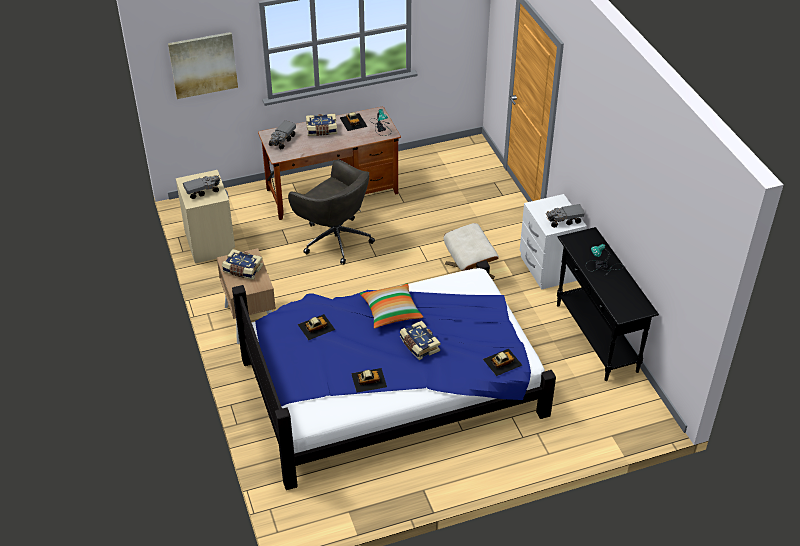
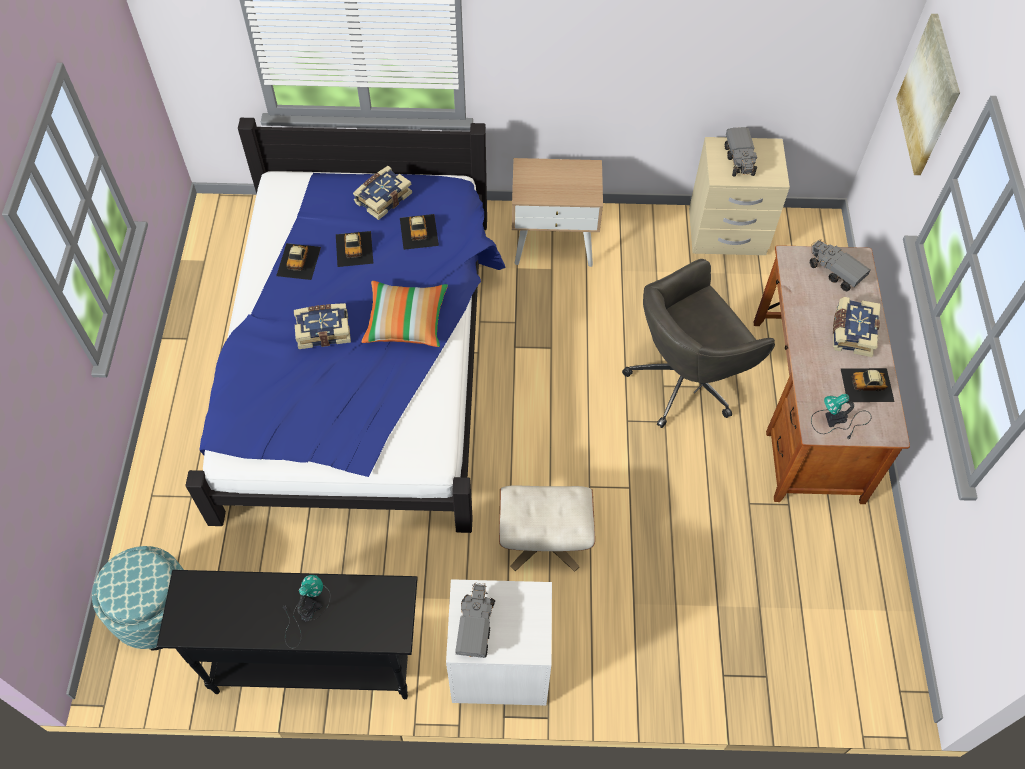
camera: 110 degrees right, 15 degrees up
book [222,249,263,280] -> book moved to [353,166,412,220]
toy car [483,349,522,376] -> toy car moved to [336,231,373,267]
none -> ottoman [92,546,184,651]

